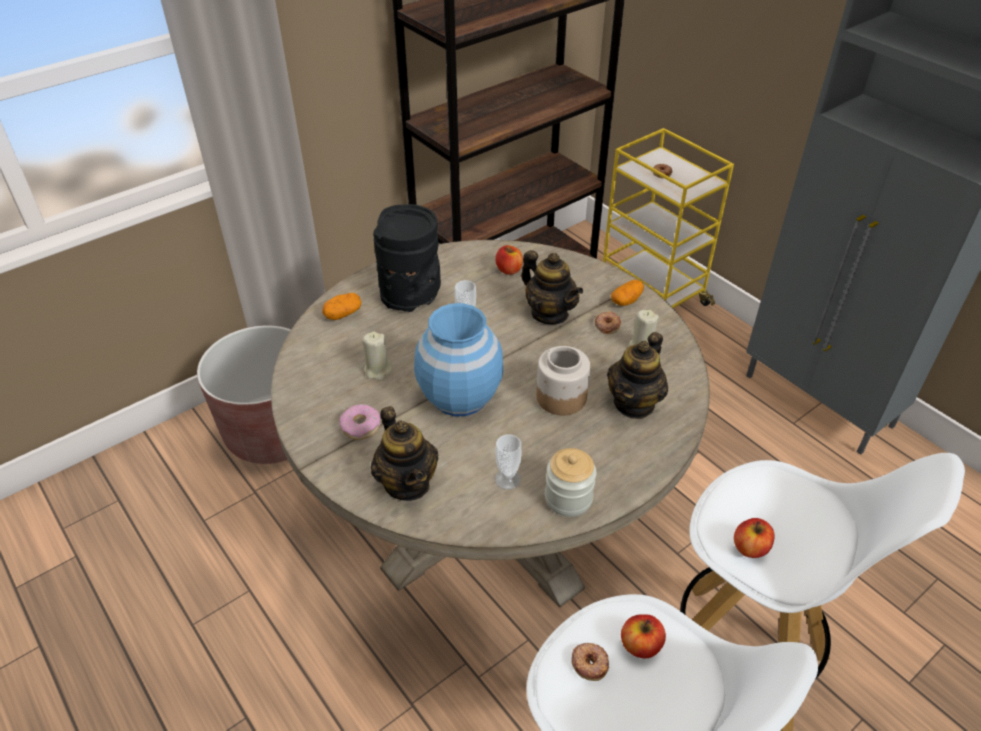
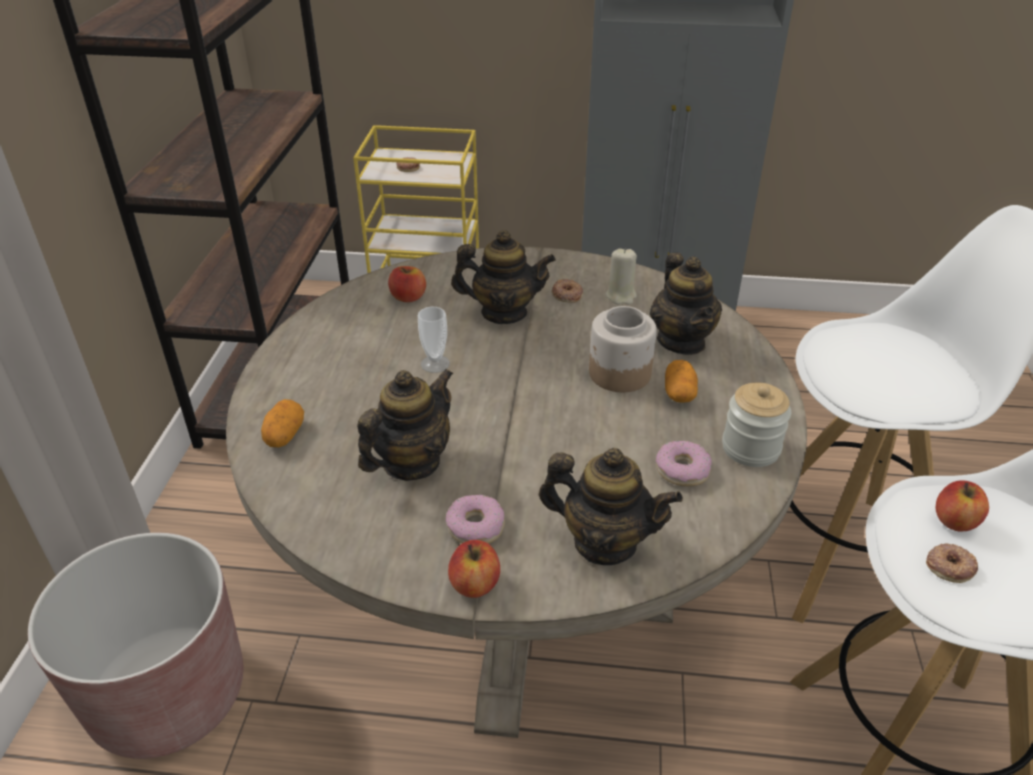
camera: 45 degrees left, 5 degrees down
beige candle [362,331,392,381] -> teapot [357,368,453,481]
black vase [373,204,441,312] -> none
blue vase [414,303,503,416] -> none
cup [495,434,521,490] -> donut [656,441,712,486]
potato [611,280,644,306] -> potato moved to [665,360,698,403]
apple [734,518,775,558] -> apple moved to [448,540,500,598]

